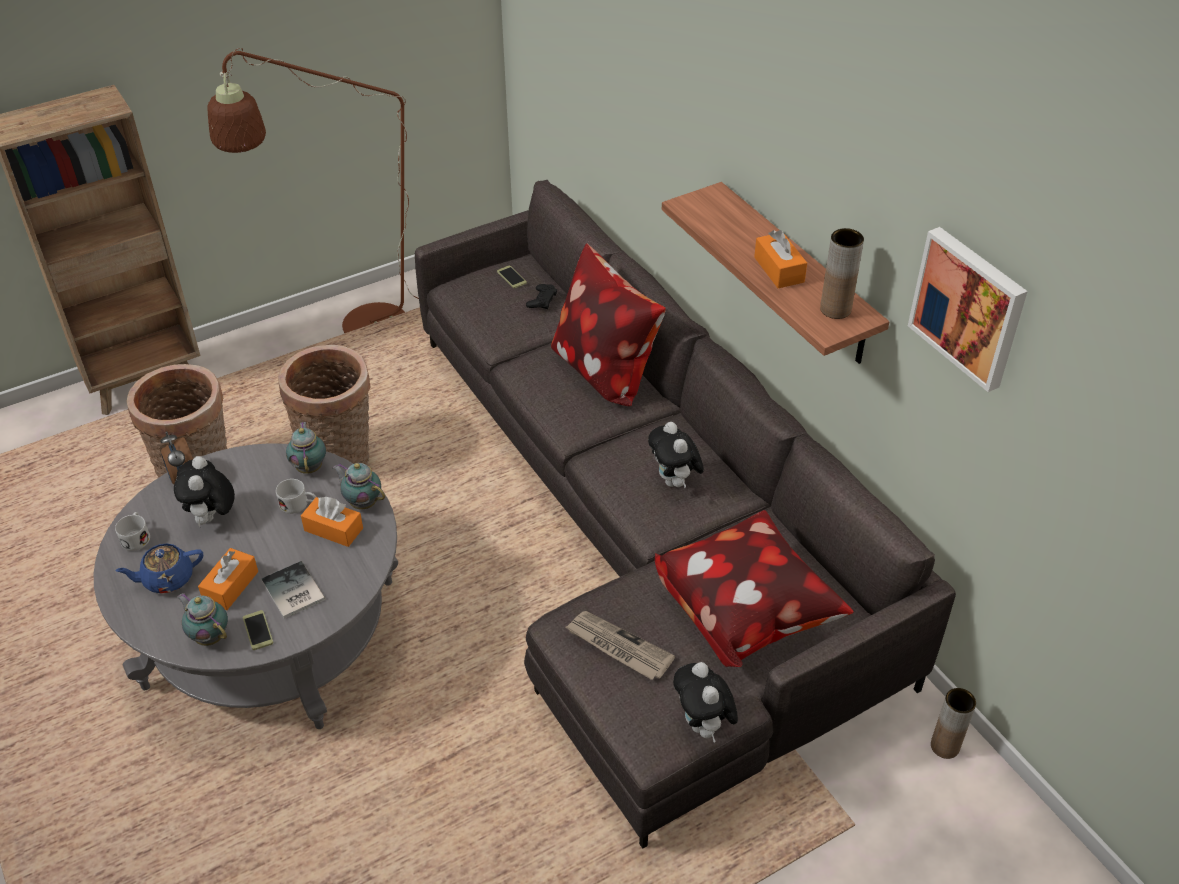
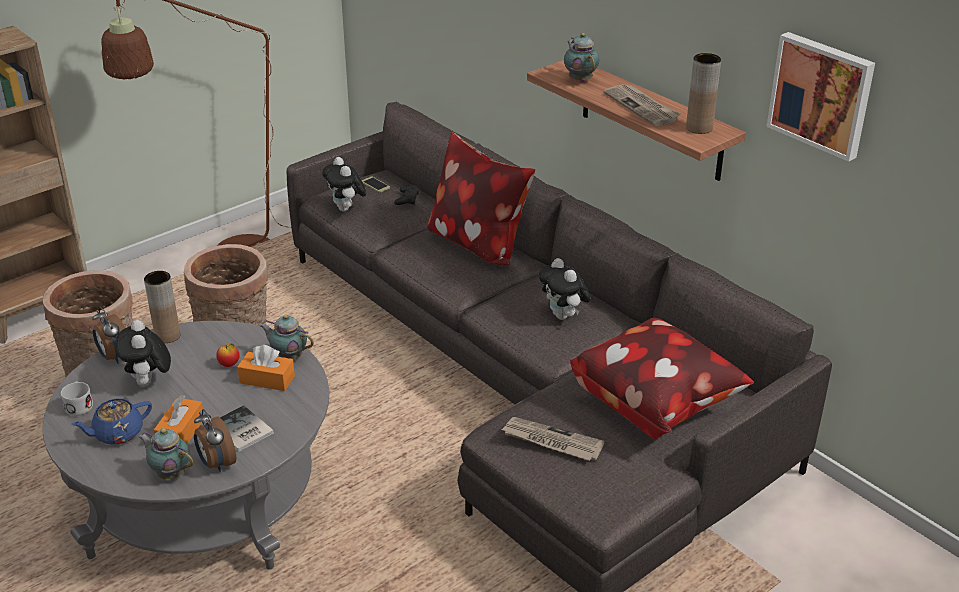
camera: 10 degrees left, 10 degrees down
phone [243,610,273,650] -> alarm clock [194,409,237,472]
white mug [276,479,316,514] -> apple [216,343,240,367]
teapot [286,422,326,474] -> teapot moved to [564,33,599,82]
plush toy [673,662,738,743] -> plush toy moved to [322,157,366,212]
orange tissue box [754,230,807,288] -> newspaper [603,84,681,127]
brown vase [931,688,976,759] -> brown vase moved to [144,271,180,343]

